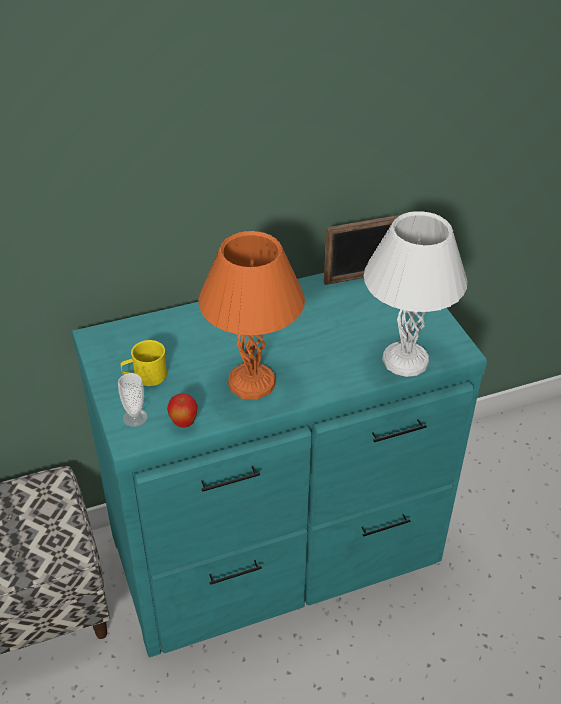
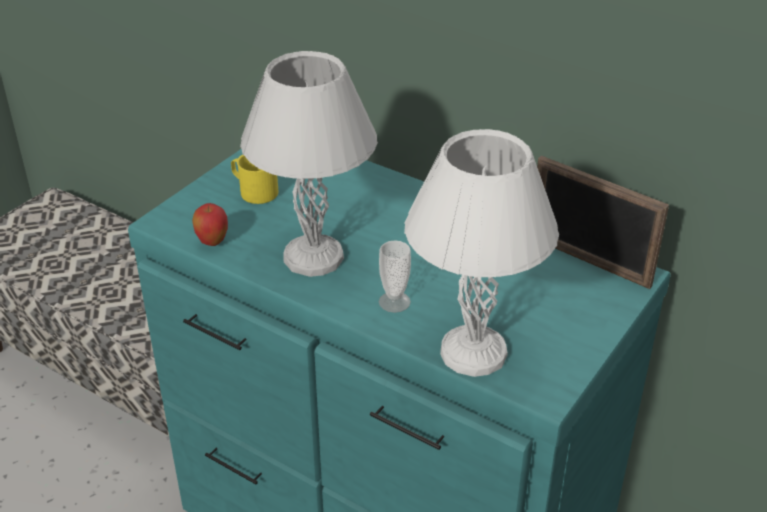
camera: 55 degrees right, 5 degrees down
cup [118,373,148,427] -> cup moved to [379,241,411,313]
orange table lamp [198,231,305,400] -> white table lamp [240,51,378,277]

